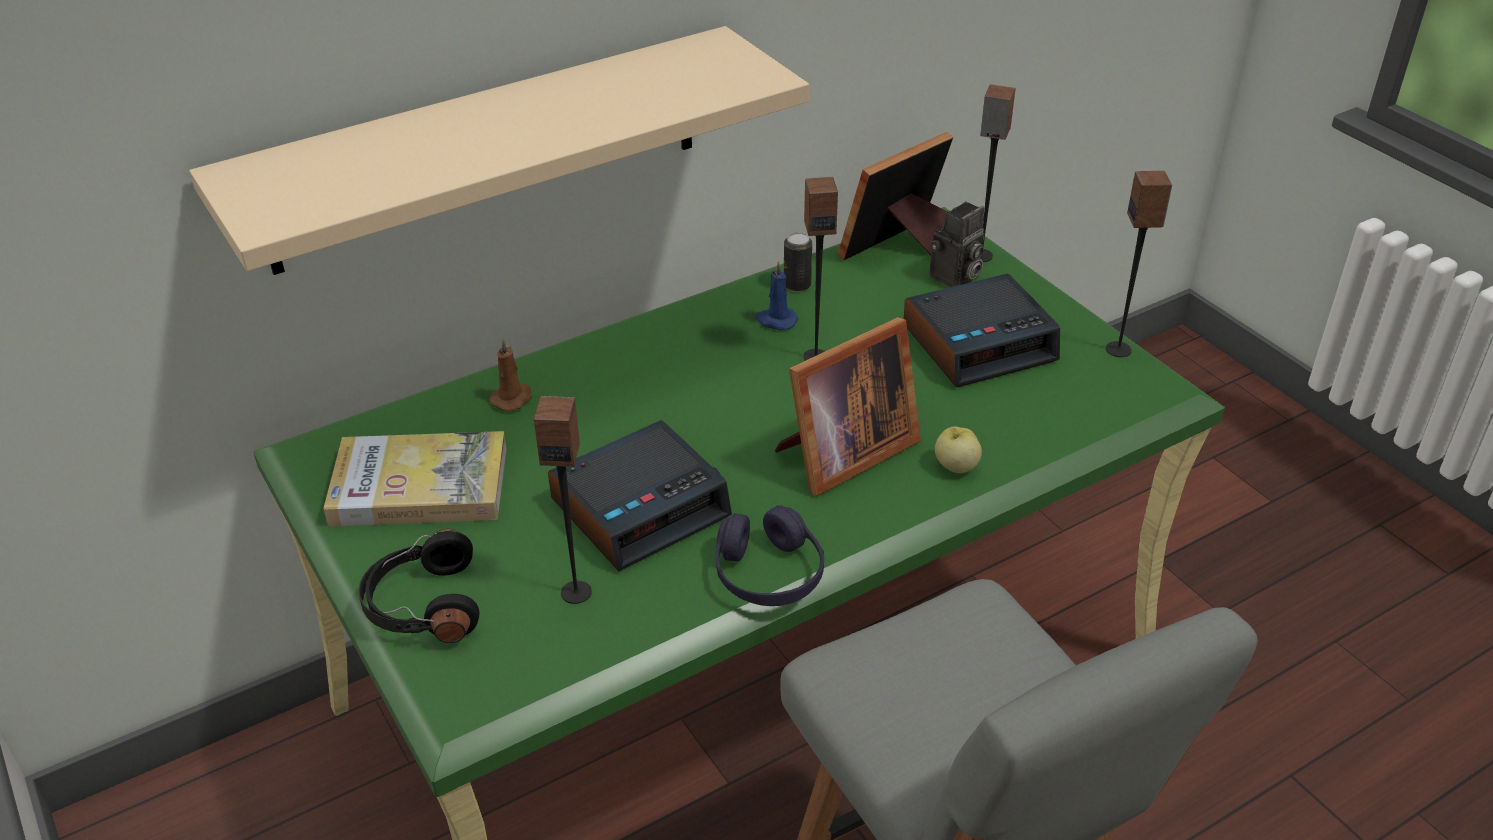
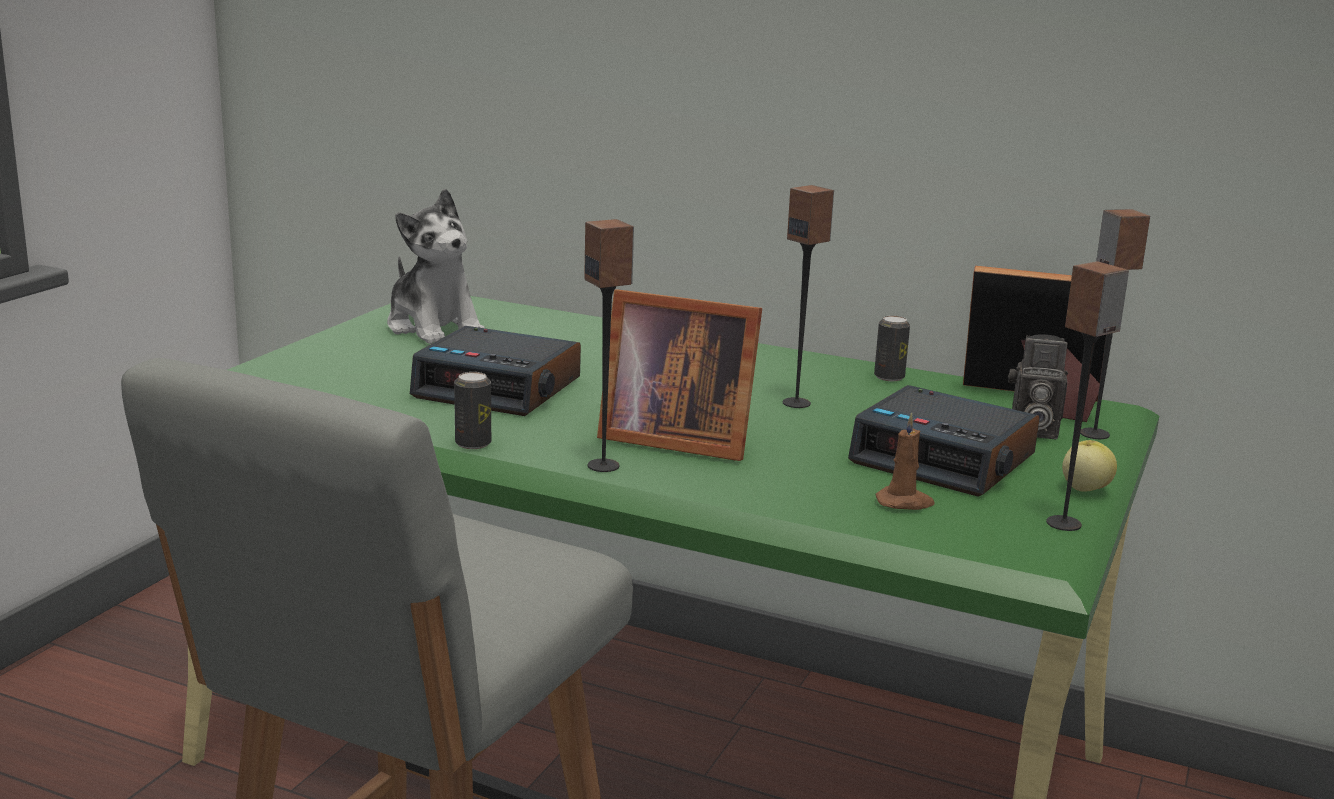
camera: 55 degrees right, 20 degrees down
beige shelf [189,26,809,275] -> none
book [323,431,507,527] -> plush toy [387,189,485,344]
black headphones [358,529,480,643] -> none
brown candle [490,339,532,412] -> brown candle moved to [876,413,935,510]
speaker [534,396,592,604] -> speaker moved to [584,219,634,472]
purple headphones [715,505,824,606] -> can [454,372,491,449]
blue candle [755,261,798,330] -> none
apple [935,426,982,473] -> apple moved to [1062,440,1117,492]

